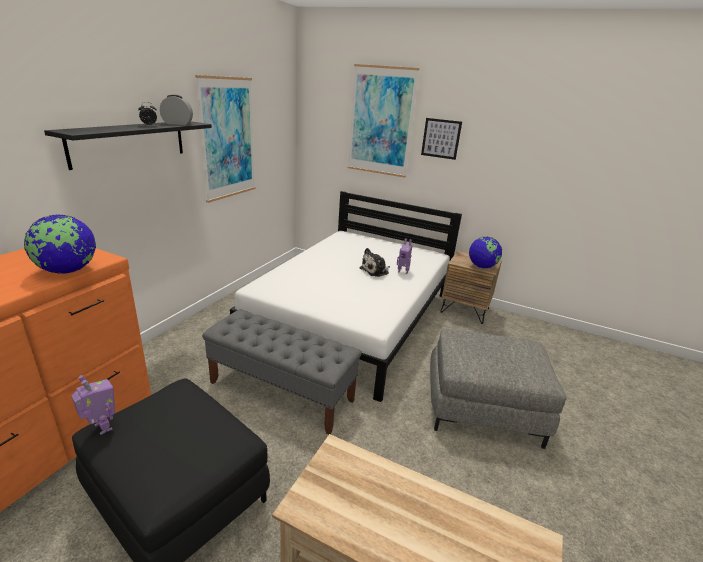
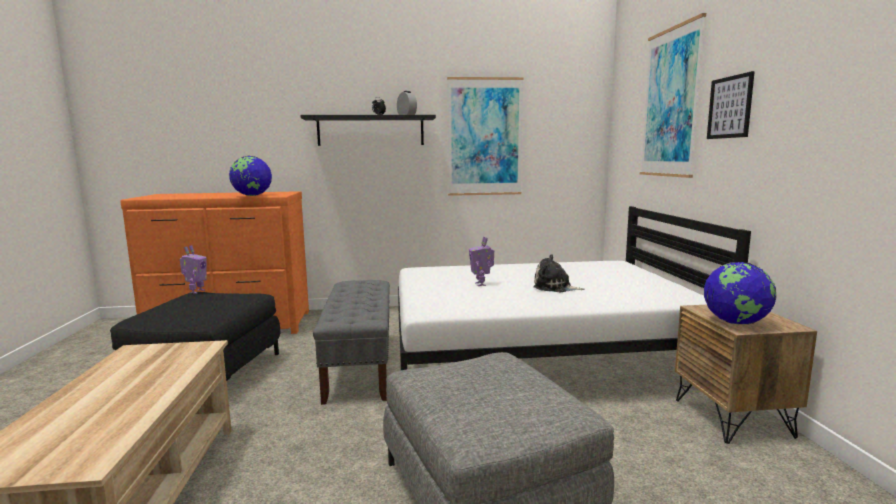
camera: 60 degrees right, 15 degrees down
toy robot [397,238,412,274] -> toy robot moved to [469,237,494,286]

